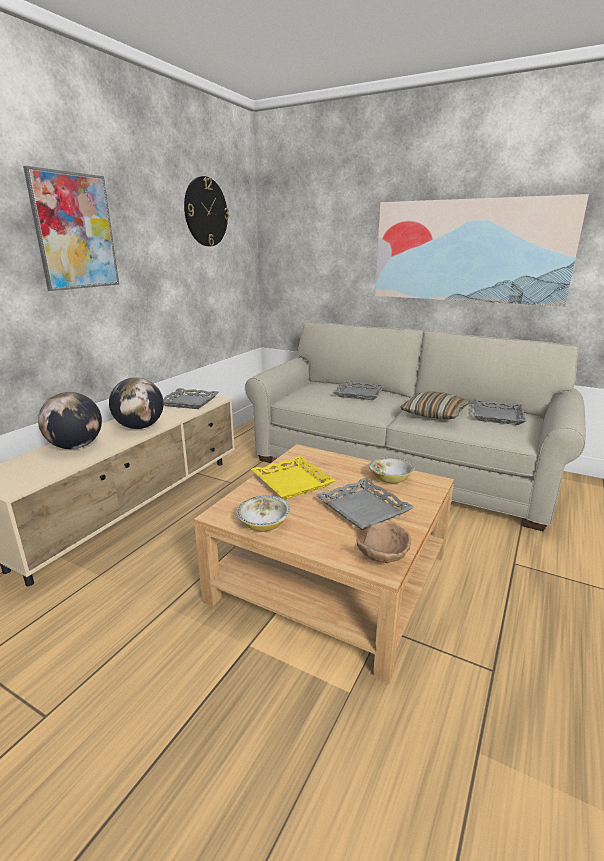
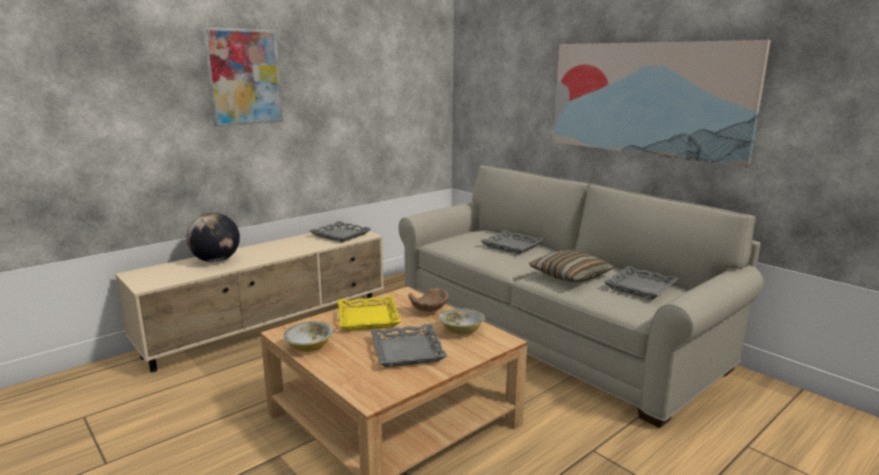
camera: 20 degrees right, 5 degrees down
globe [109,377,164,429] -> none
wall clock [184,176,229,246] -> none
brown bowl [357,522,411,563] -> brown bowl moved to [408,288,449,312]

